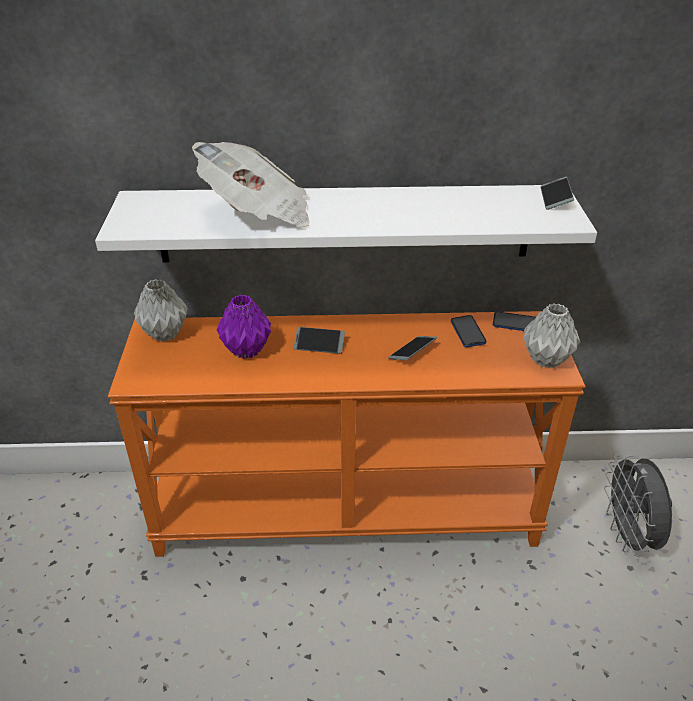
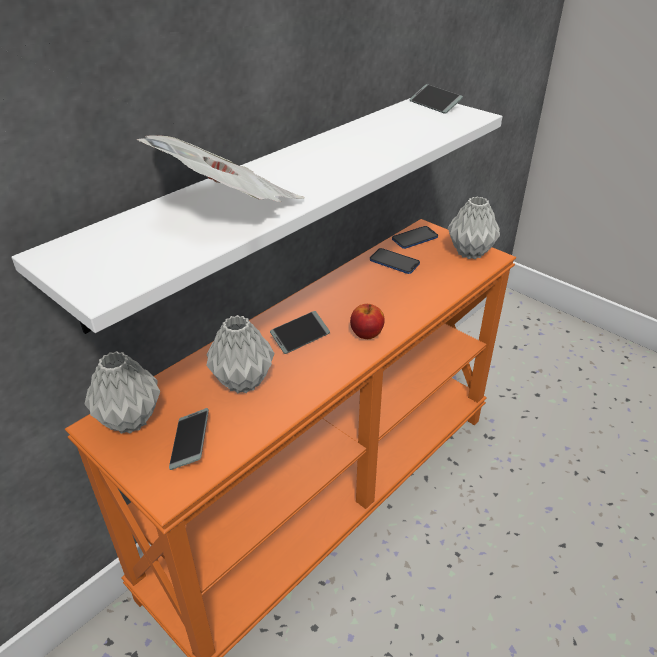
camera: 45 degrees left, 0 degrees up
purple vase [217,295,271,359] -> grey vase [206,315,274,394]
phone [388,336,437,360] -> phone moved to [169,408,209,470]
grey fan [604,455,672,557] -> none
none -> apple [350,304,385,339]

